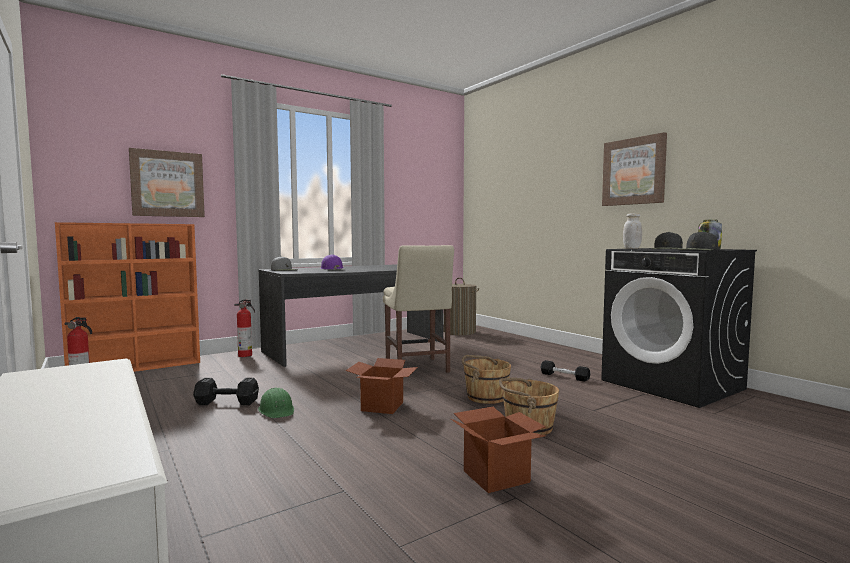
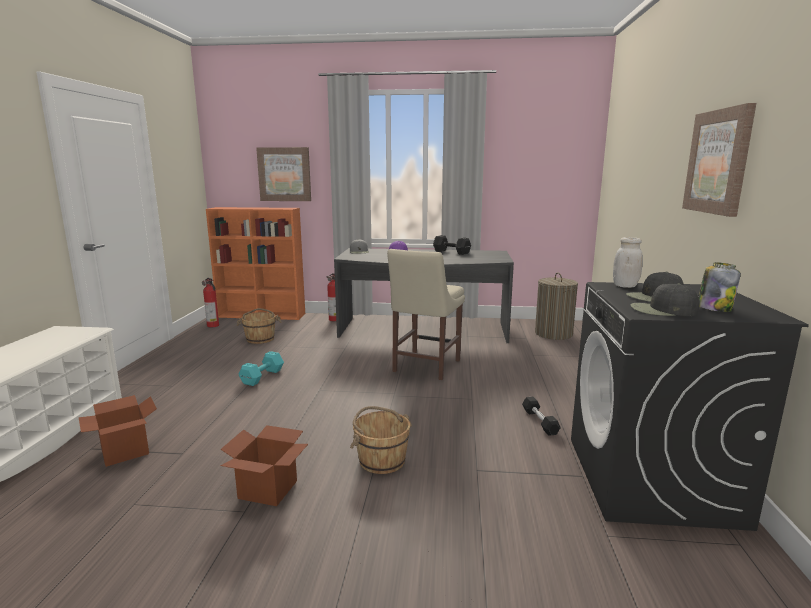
camera: 40 degrees right, 10 degrees up
black dumbbell [193,378,259,405] -> black dumbbell moved to [433,235,471,255]
green hard hat [258,388,294,418] -> turquoise dumbbell [239,351,284,386]
cardboard box [345,358,418,414] -> cardboard box moved to [79,395,157,467]
brown bucket [462,355,511,404] -> brown bucket moved to [237,308,281,344]

